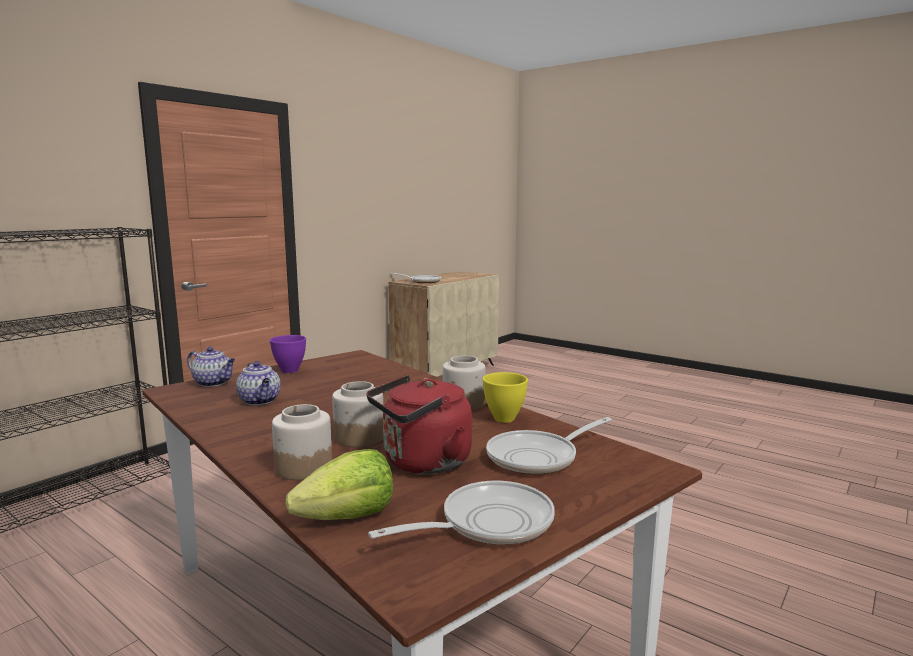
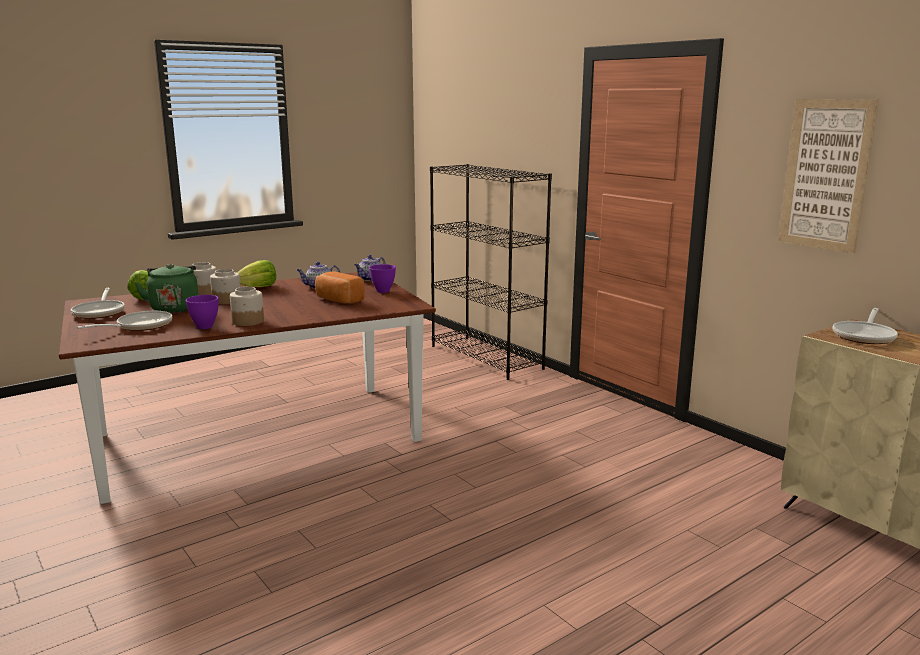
camera: 105 degrees right, 5 degrees up
red kettle [366,375,472,474] -> green kettle [135,264,198,313]
yellow bowl [483,372,528,423] -> purple bowl [186,295,219,329]
frying pan [486,417,612,475] -> frying pan turned 60 degrees clockwise [77,311,172,331]
none -> lettuce [237,260,276,287]
none -> bread [315,271,365,303]
none -> picture [778,99,879,253]

